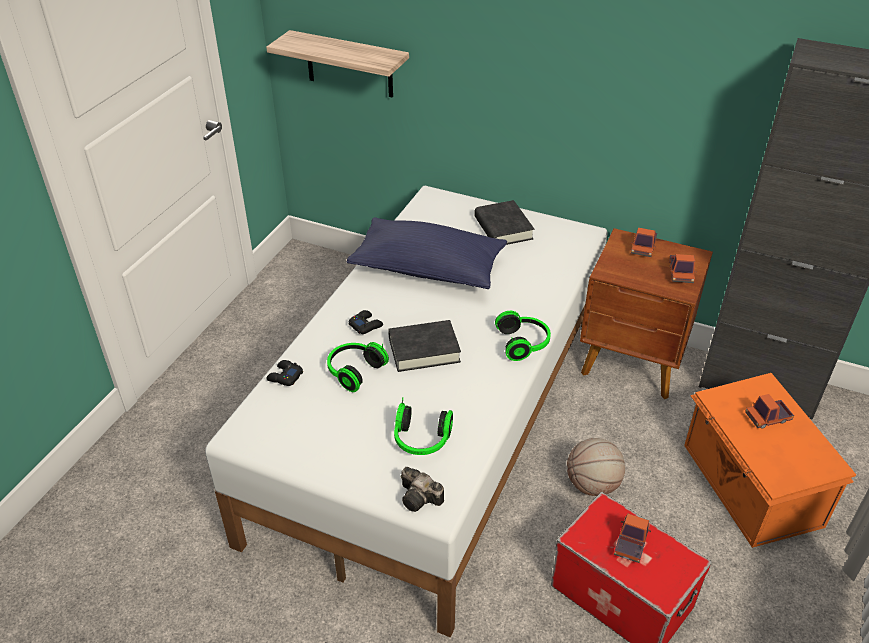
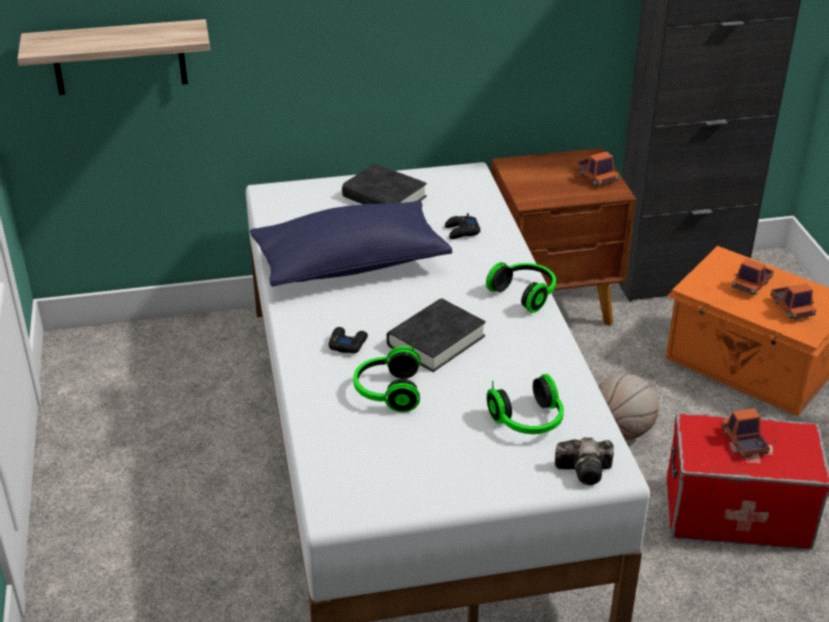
camera: 35 degrees left, 5 degrees down
black game controller [266,360,303,386] -> black game controller moved to [445,213,480,239]
toy truck [631,228,657,257] -> toy truck moved to [771,283,816,319]

